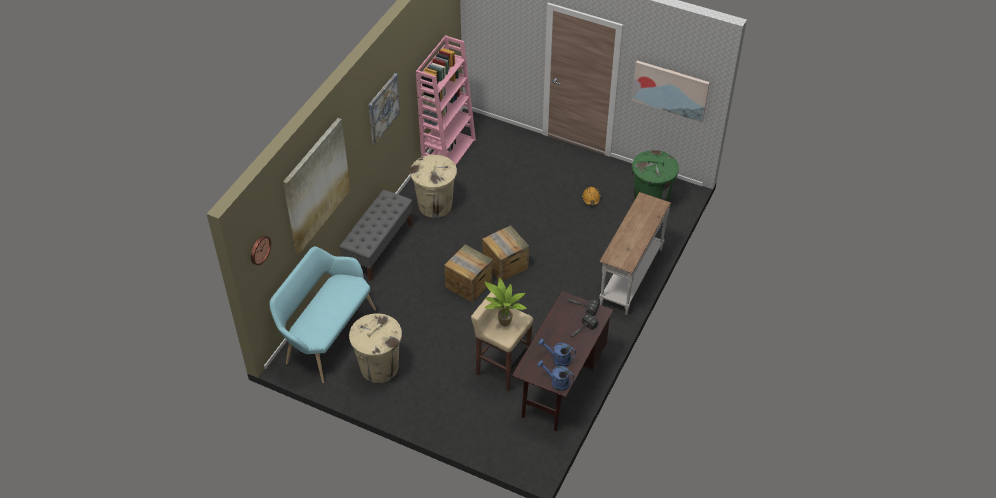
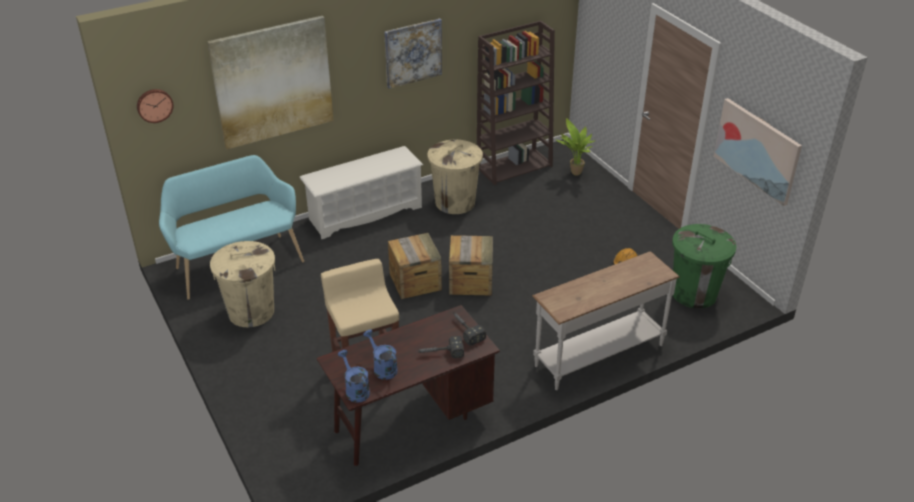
camera: 35 degrees right, 10 degrees down
grey bench [339,190,412,281] -> white shoe rack [299,146,423,239]
pink bookcase [416,35,476,165] -> brown bookcase [477,21,555,185]
potted plant [485,278,527,326] -> potted plant moved to [556,118,596,176]

